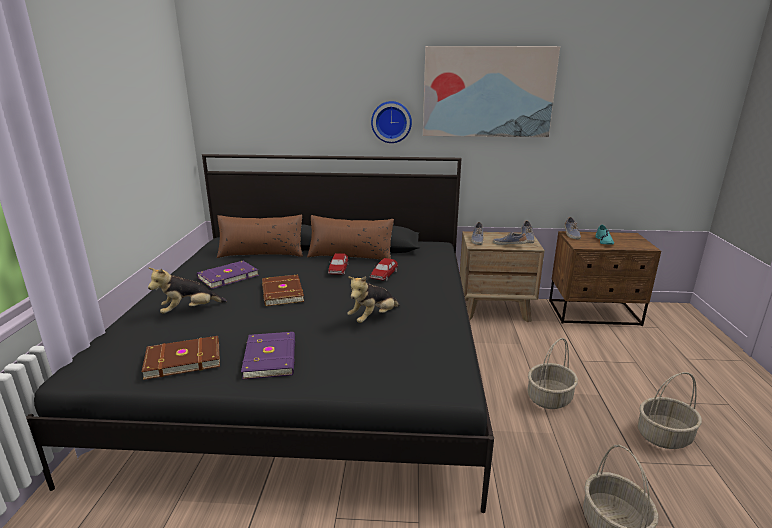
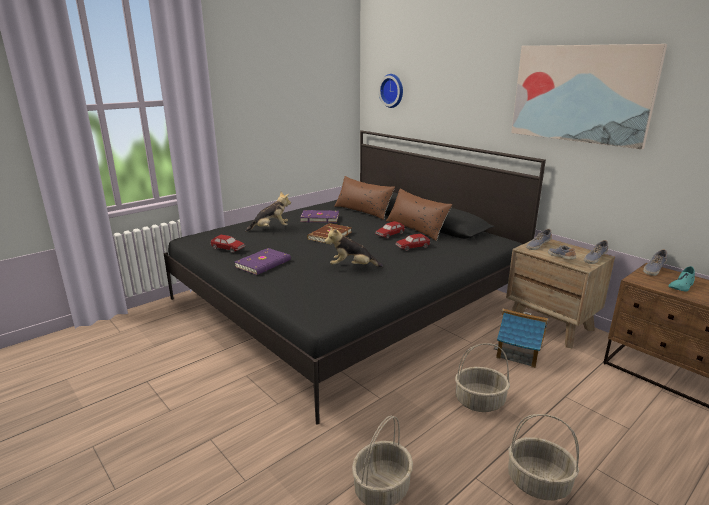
camera: 45 degrees right, 0 degrees up
brown book [141,336,220,380] -> toy car [210,235,246,253]
plush toy [148,268,227,314] -> plush toy turned 150 degrees clockwise [245,192,291,232]
wall clock [371,101,412,143] -> wall clock moved to [378,74,403,108]
none -> toy house [494,309,549,368]

